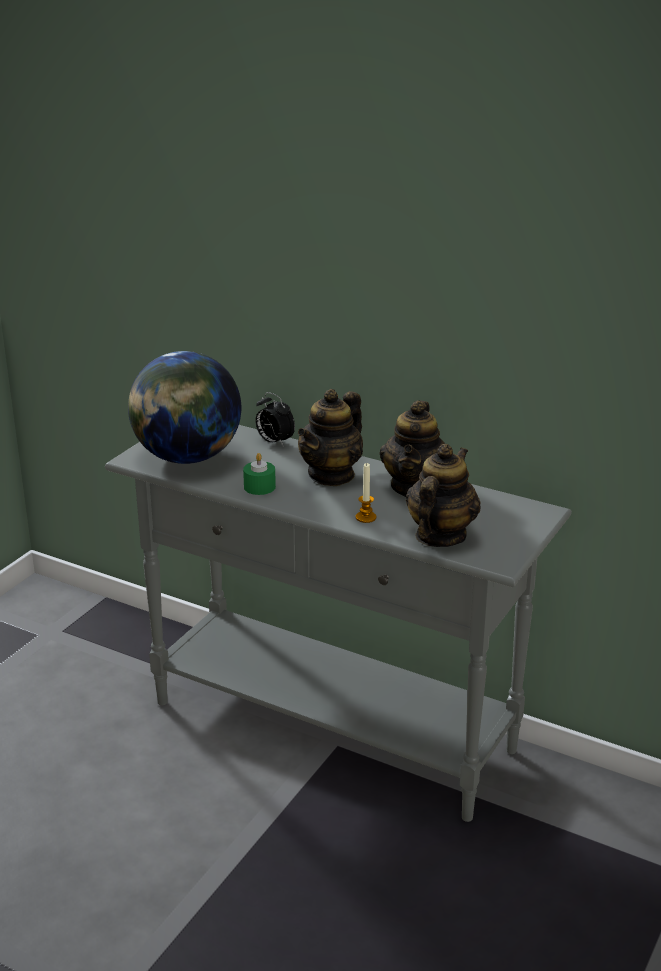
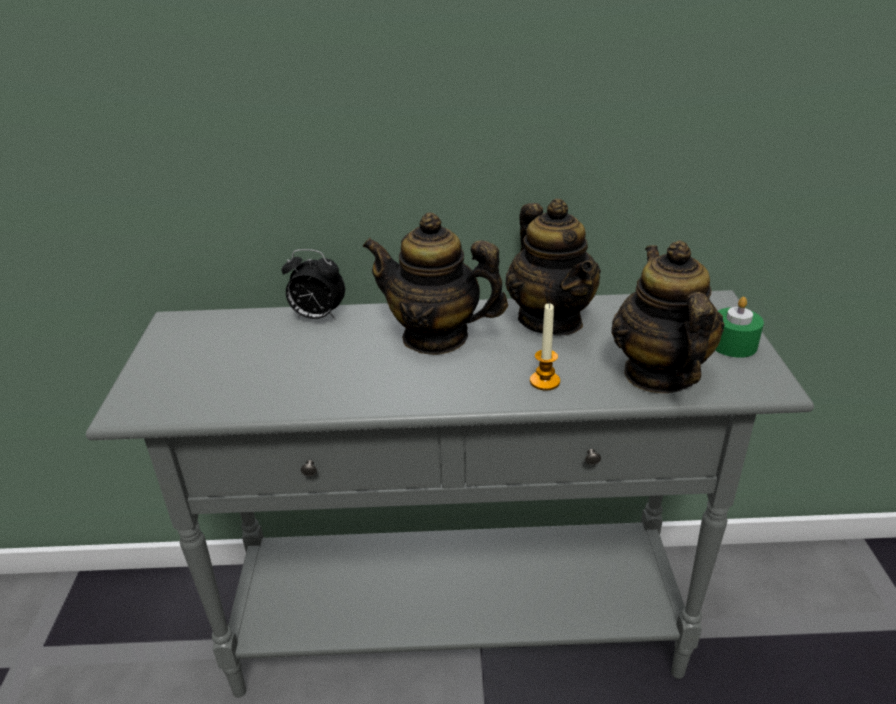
camera: 30 degrees left, 5 degrees up
globe [128,351,241,464] -> none
green candle [243,453,276,495] -> green candle moved to [716,297,764,358]
teapot [298,389,363,486] -> teapot turned 105 degrees clockwise [362,213,508,355]

